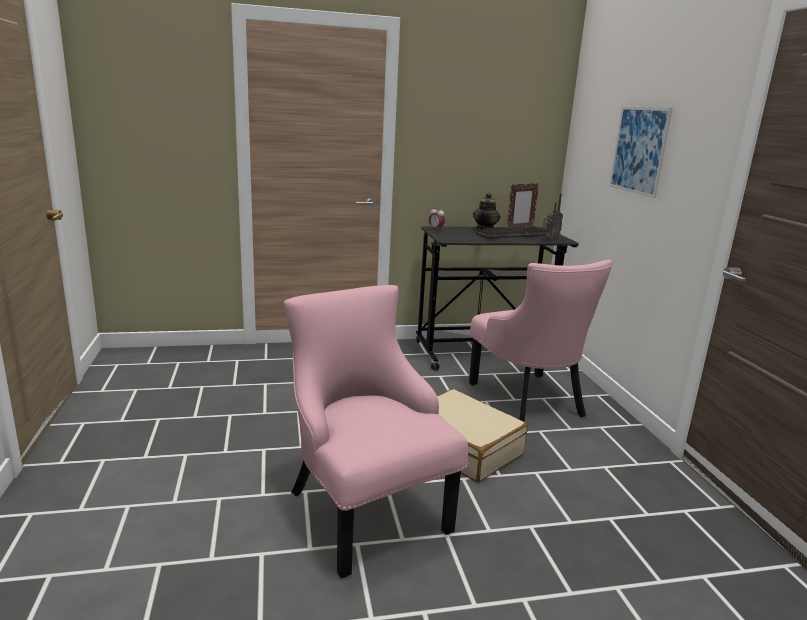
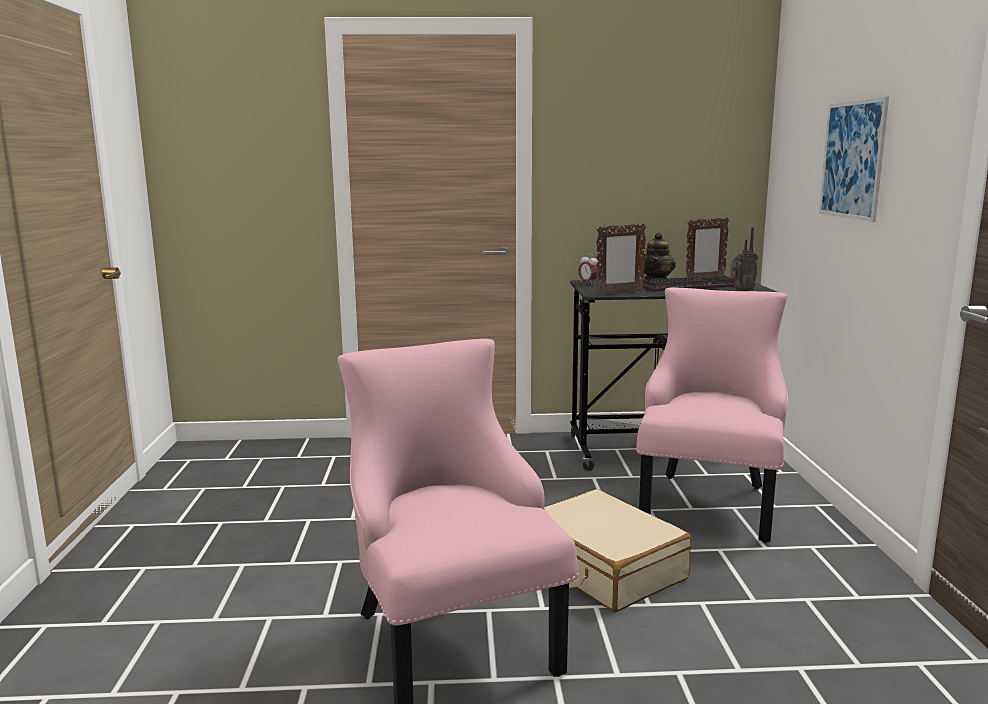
camera: 10 degrees right, 5 degrees down
pink chair [469,260,613,422] -> pink chair turned 150 degrees counterclockwise [636,288,788,543]
none -> picture frame [596,224,646,295]

